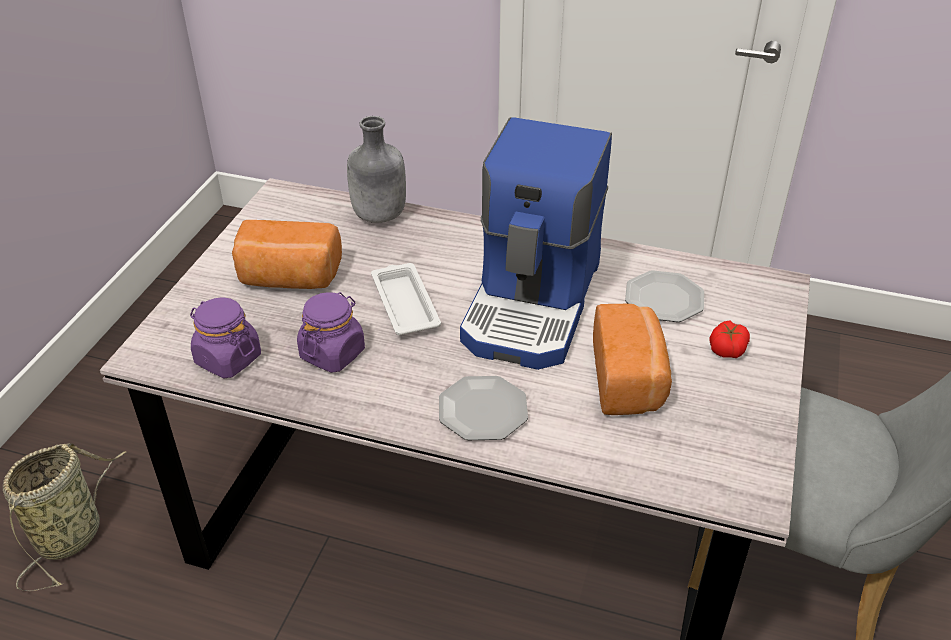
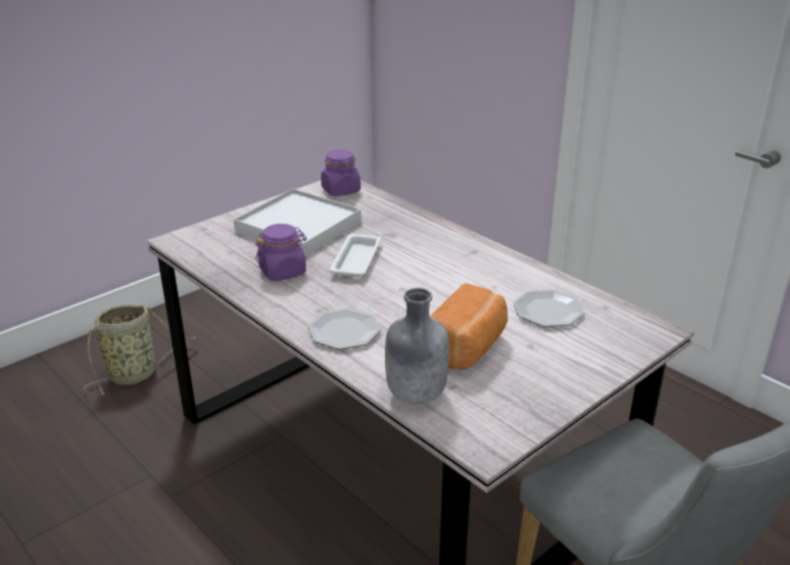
camera: 30 degrees right, 10 degrees down
purple jar [190,298,261,378] -> purple jar moved to [321,150,361,196]
bread [232,220,342,289] -> white tray [233,189,361,256]
grey bottle [347,116,406,223] -> grey bottle moved to [385,288,449,404]
coffee machine [460,117,612,370] -> none
tomato [709,321,750,358] -> none

